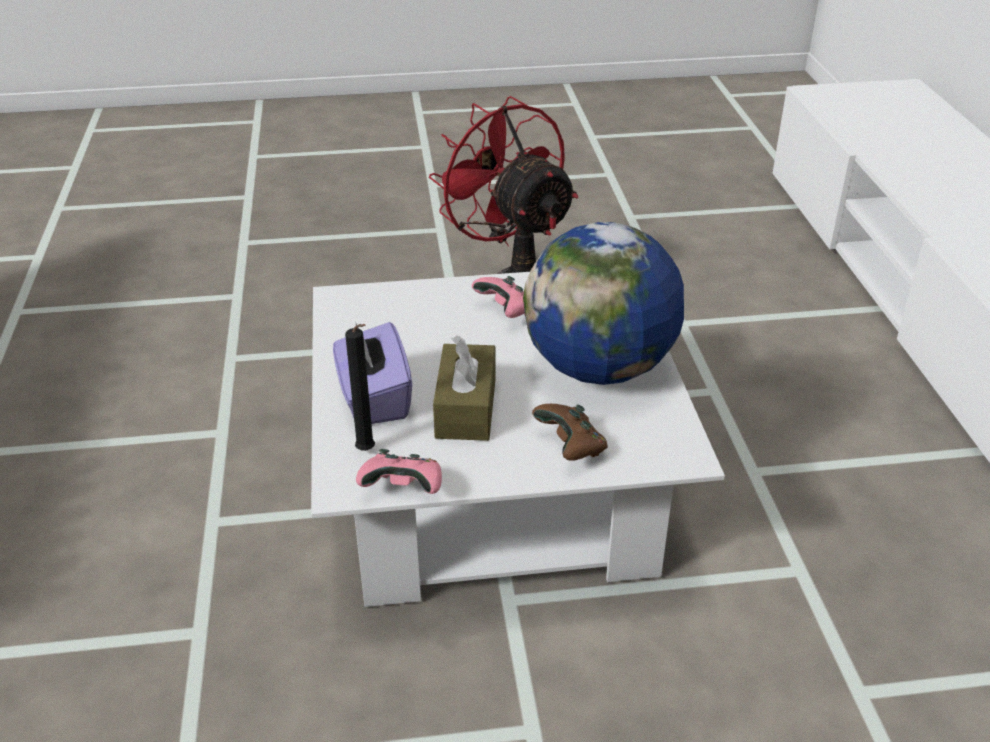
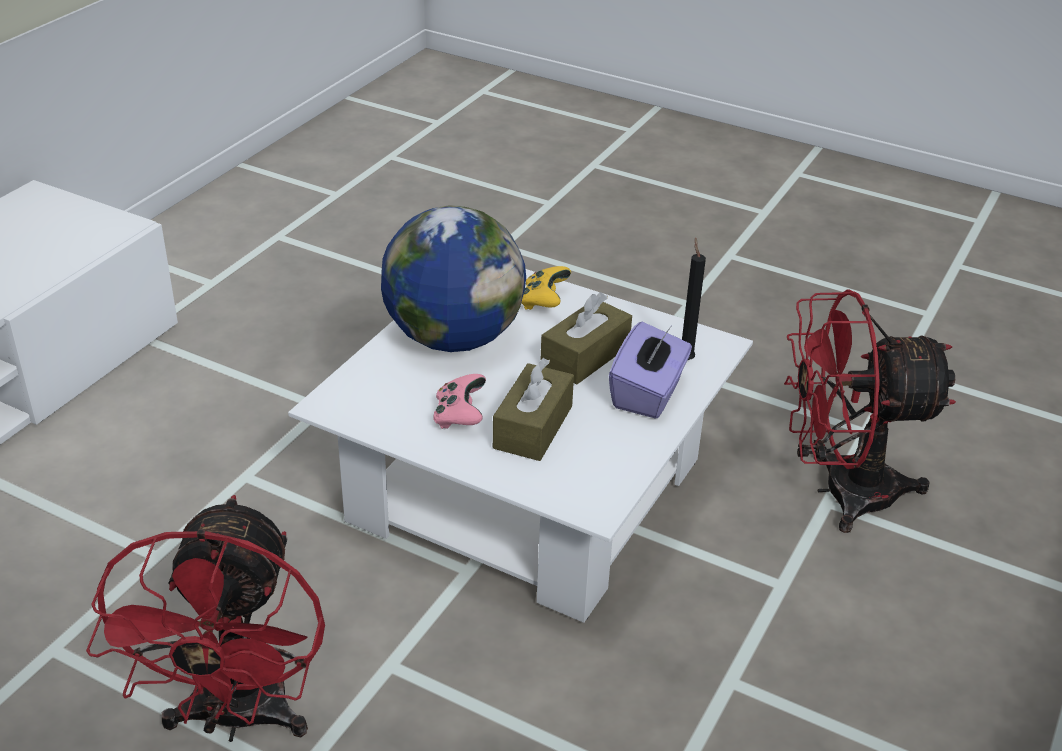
camera: 145 degrees left, 0 degrees up
pink game controller [356,449,442,494] -> none
brown game controller [532,404,608,461] -> yellow game controller [521,266,571,310]
none -> brown tissue box [493,358,574,461]
none -> red fan [784,289,956,533]

